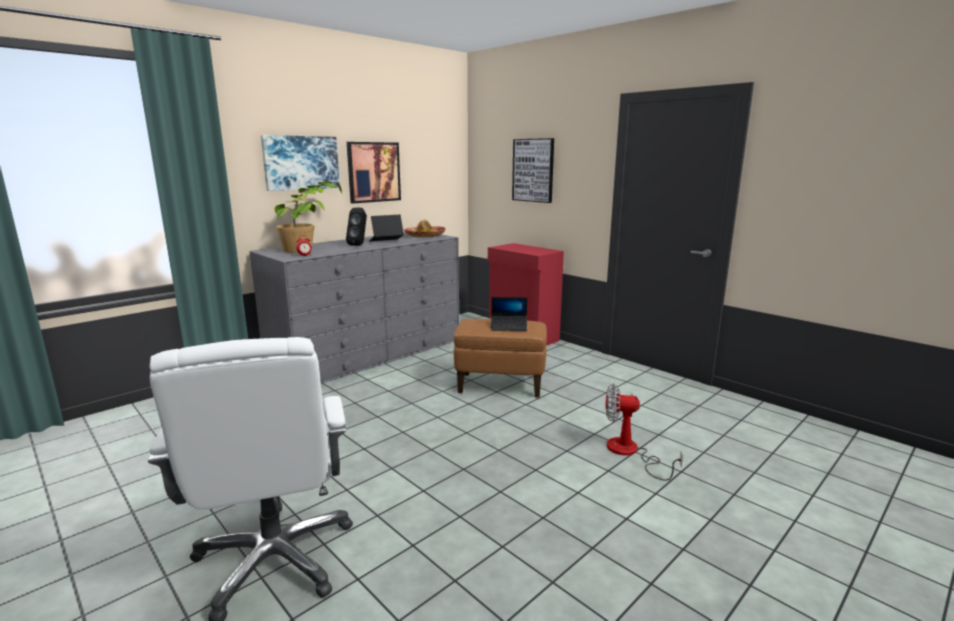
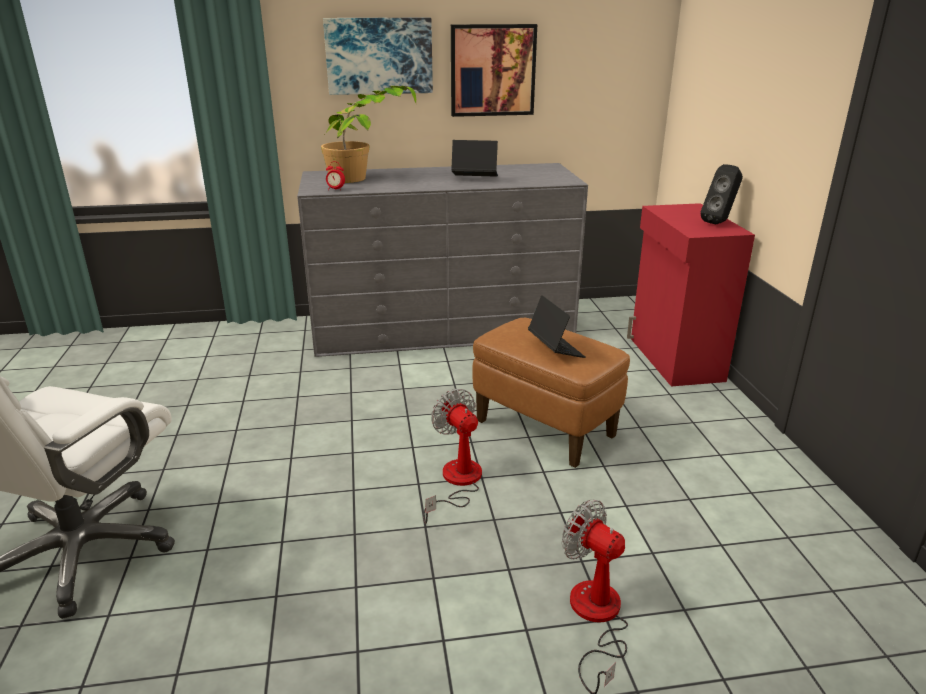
camera: 35 degrees right, 10 degrees up
black speaker [346,208,367,246] -> black speaker moved to [700,164,743,224]
hat [404,220,446,238] -> none
laptop [491,297,528,331] -> laptop turned 150 degrees counterclockwise [528,295,585,358]
picture [512,138,554,203] -> none
none -> fan [423,389,482,524]

